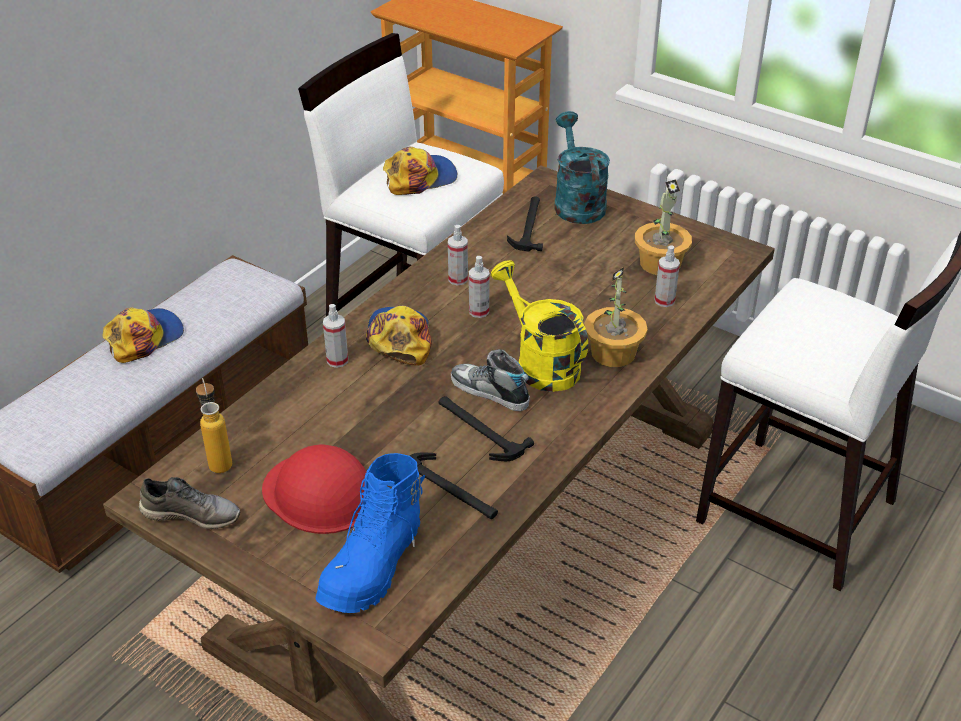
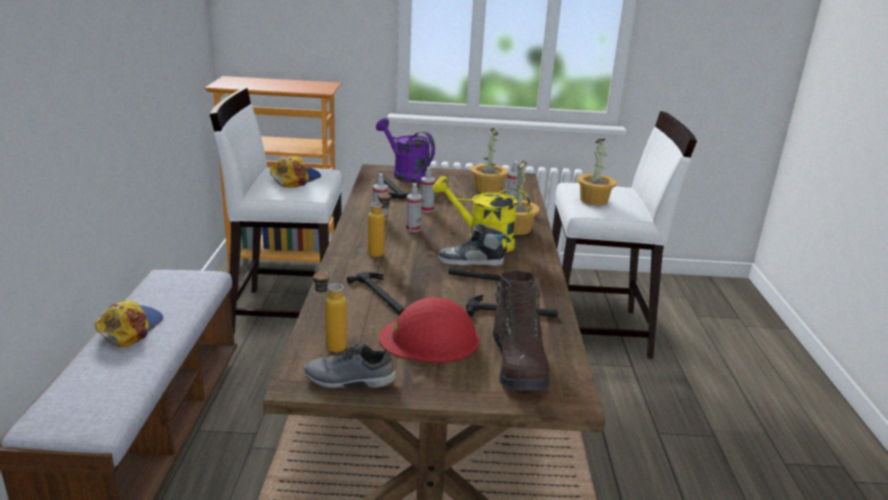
camera: 35 degrees left, 15 degrees down
grey shoe [139,477,240,529] -> grey shoe turned 150 degrees counterclockwise [303,342,396,389]
blue boot [315,453,425,613] -> brown boot [493,270,550,391]
spray bottle [323,304,348,368] -> spray bottle moved to [421,167,435,212]
cap [366,306,432,366] -> bottle [368,188,391,257]
turquoise watering can [554,111,610,224] -> purple watering can [376,118,435,183]
none -> hammer [347,272,405,315]
none -> potted plant [577,139,616,205]

